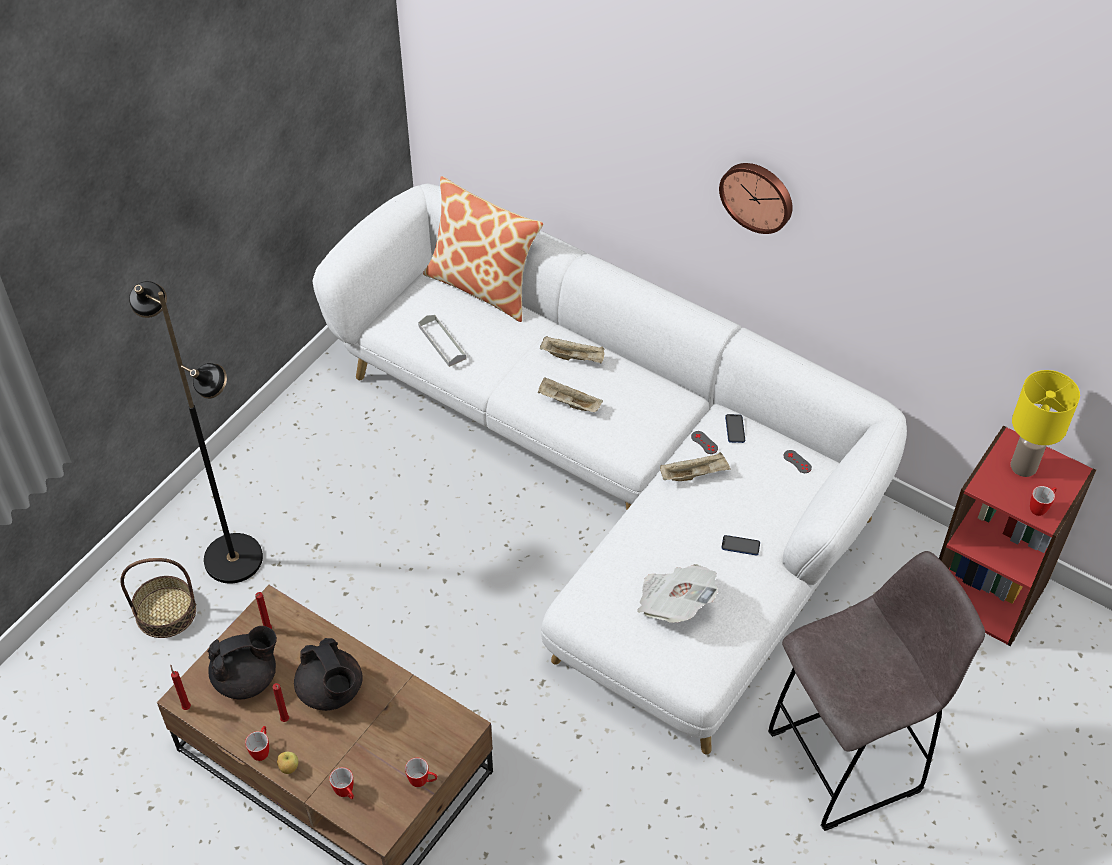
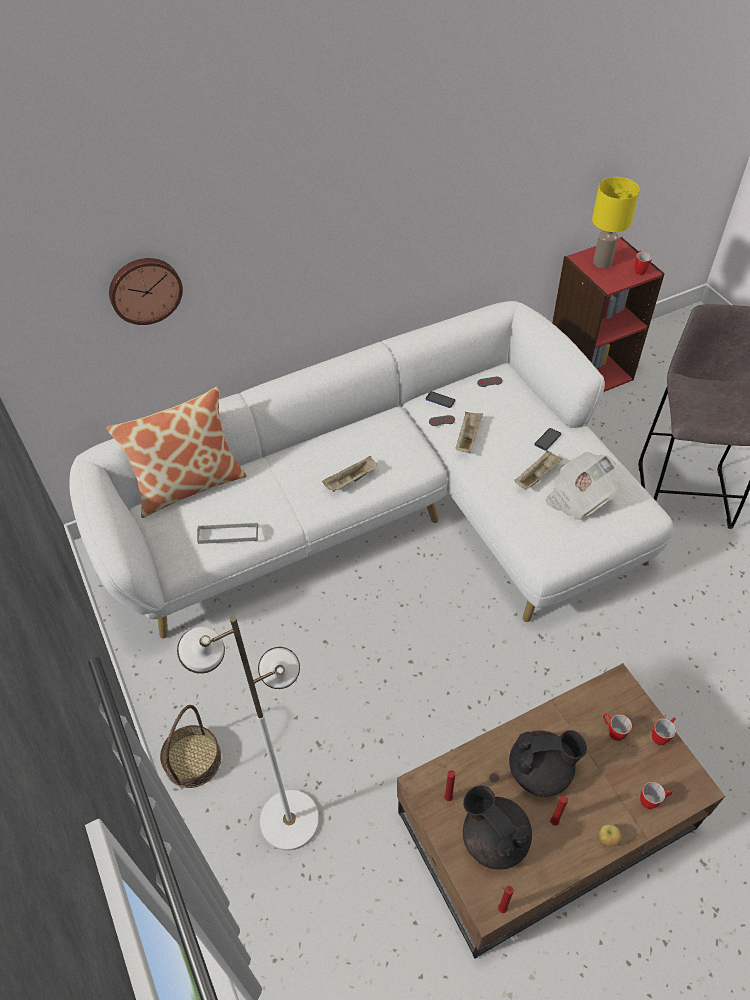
camera: 60 degrees left, 0 degrees up
basket [120,558,196,638] -> basket moved to [160,705,221,788]
black floor lamp [129,281,263,583] -> white floor lamp [177,616,319,851]
black teapot [207,626,277,699] -> black teapot turned 45 degrees counterclockwise [463,785,532,870]
mug [245,726,269,761] -> mug moved to [603,714,632,741]
beige tray [540,336,605,363] -> beige tray moved to [515,450,563,490]
wall clock [719,163,793,234] -> wall clock moved to [109,258,183,325]

